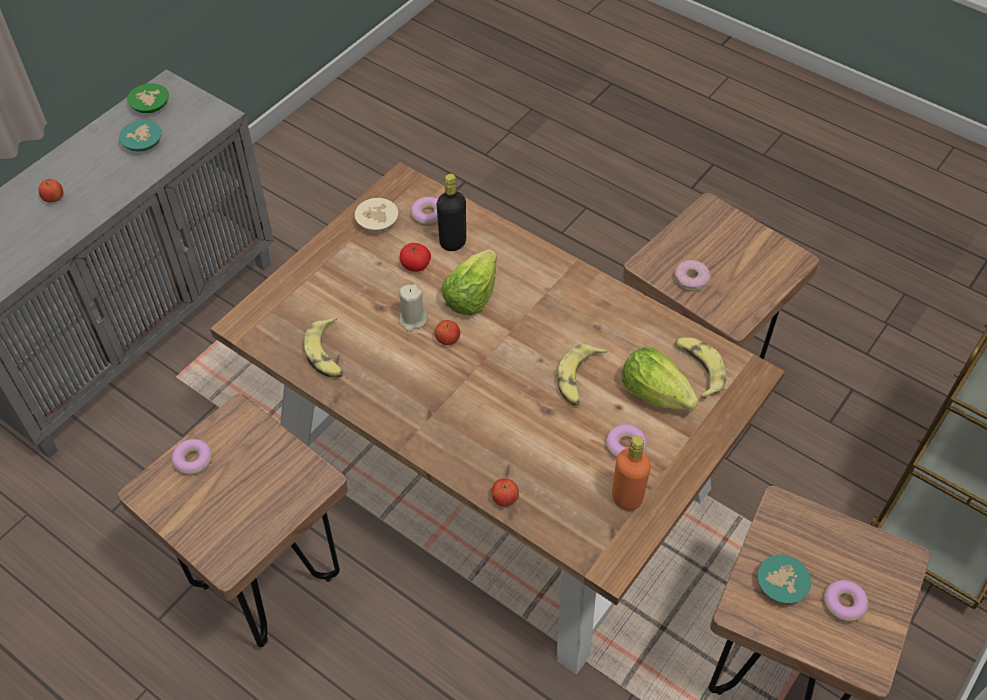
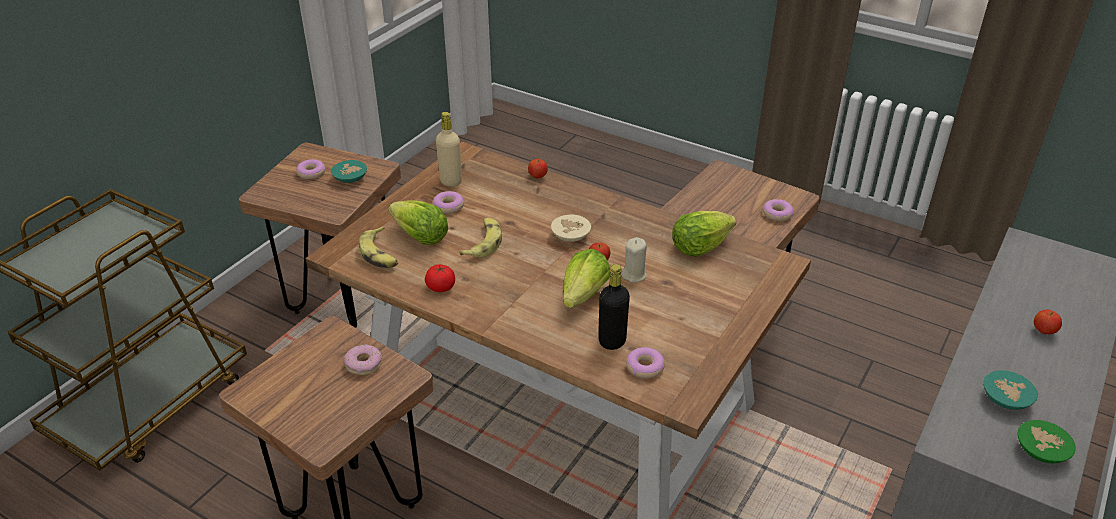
camera: 175 degrees right, 15 degrees down
banana [304,317,344,378] -> lettuce [672,211,736,257]
beige bowl [355,198,398,232] -> beige bowl moved to [551,215,591,242]
tomato [400,243,431,272] -> tomato moved to [425,265,455,292]
orange bottle [612,436,651,511] -> beige bottle [436,112,462,187]

